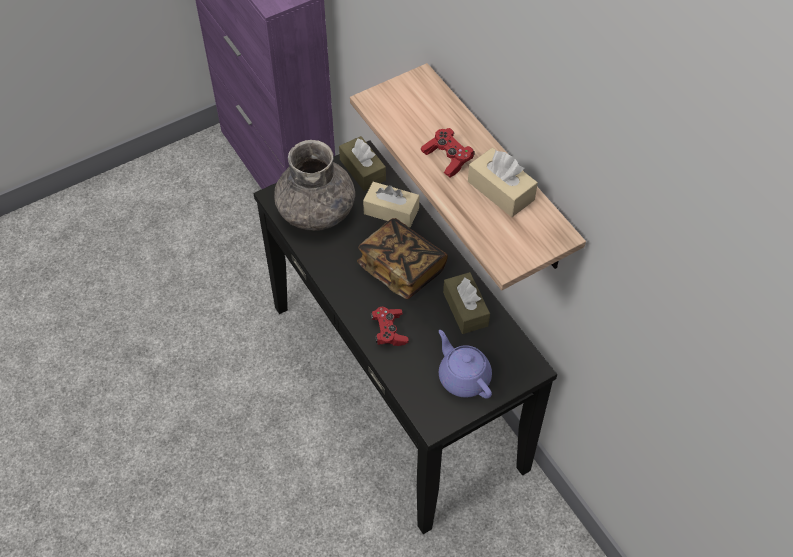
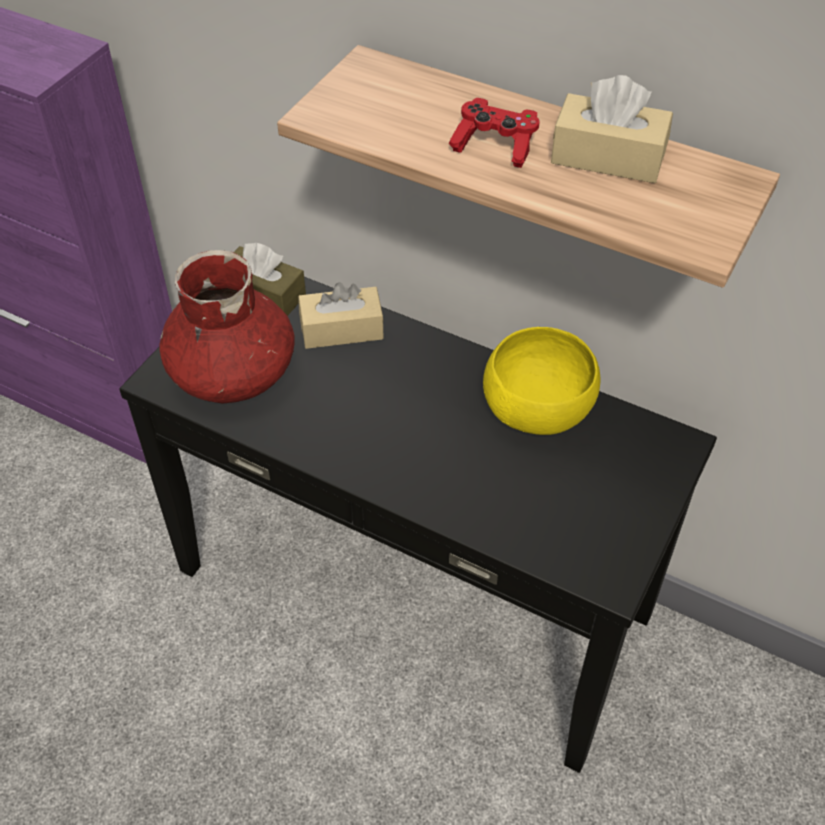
camera: 30 degrees left, 5 degrees down
grey vase [274,140,355,231] -> red vase [159,250,294,404]
book [357,218,448,299] -> none
red game controller [371,307,409,346] -> none
purple teapot [439,330,492,399] -> none
brown tissue box [443,272,490,334] -> yellow bowl [483,327,601,435]

